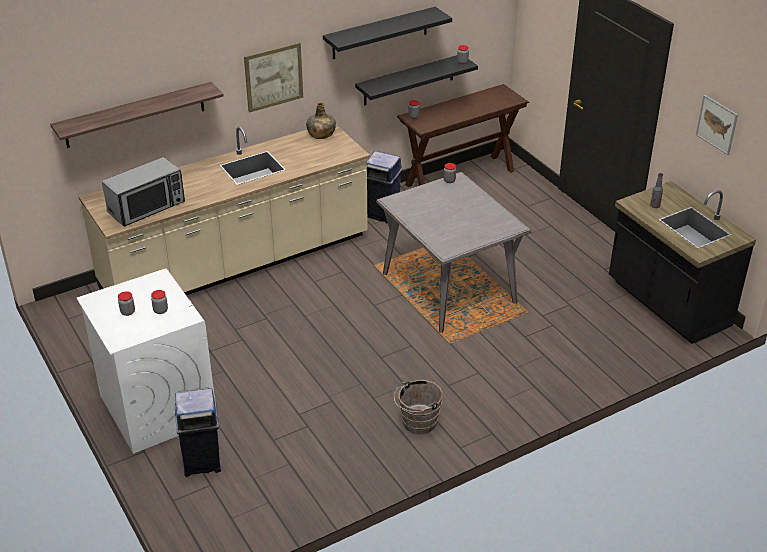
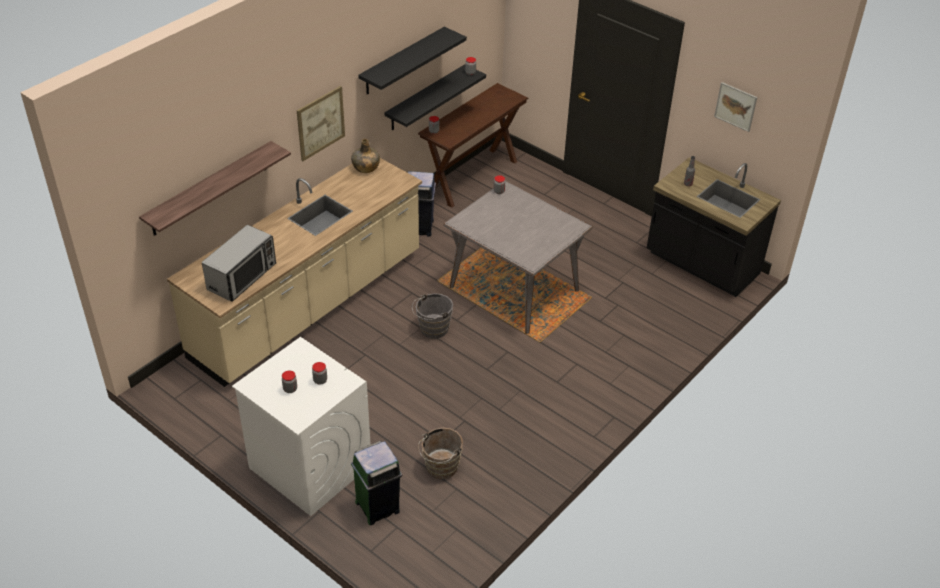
camera: 20 degrees left, 5 degrees up
blue trash can [175,388,221,477] -> green trash can [351,441,402,525]
brown bucket [394,380,443,434] -> brown bucket moved to [418,428,463,479]
none -> grey bucket [412,293,453,339]

